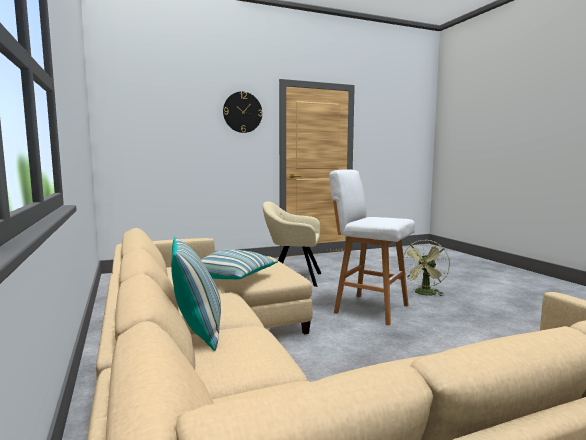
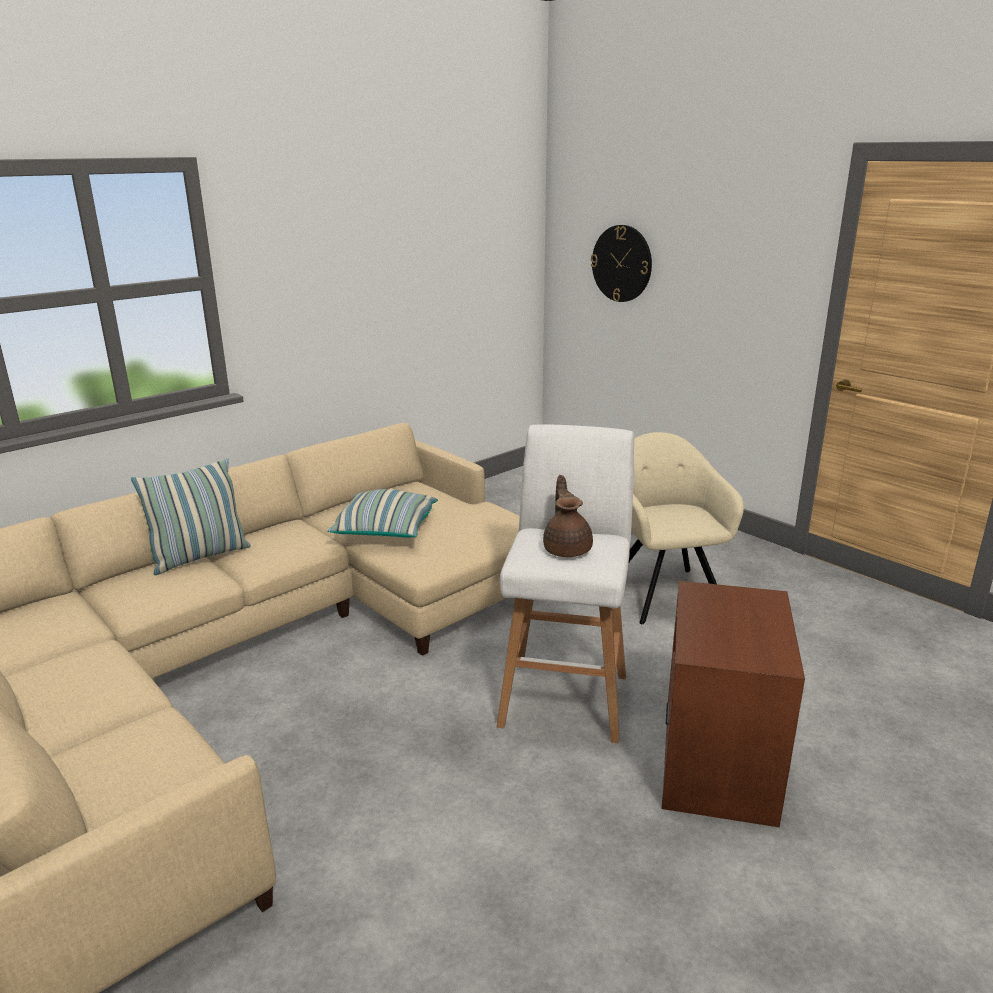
camera: 70 degrees right, 15 degrees up
wall clock [223,92,262,133] -> wall clock moved to [591,225,652,302]
green fan [403,240,450,296] -> brown side table [662,581,805,827]
none -> brown teapot [543,475,593,557]

